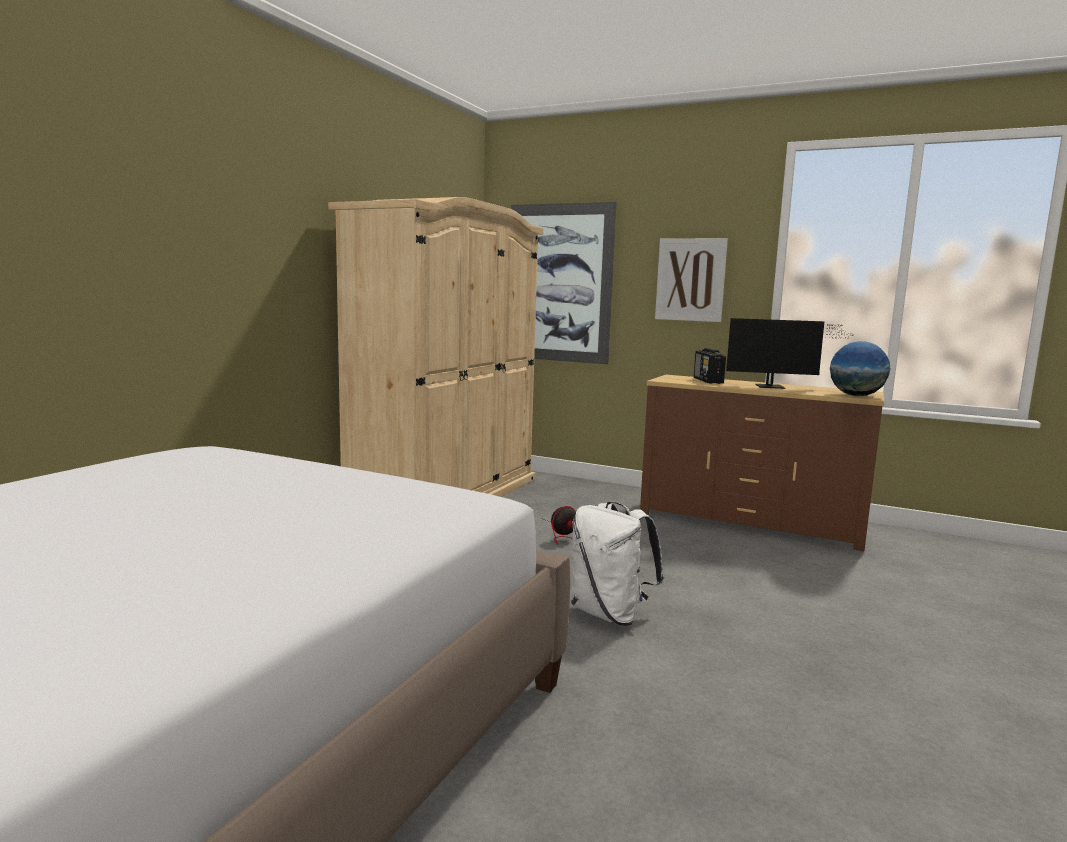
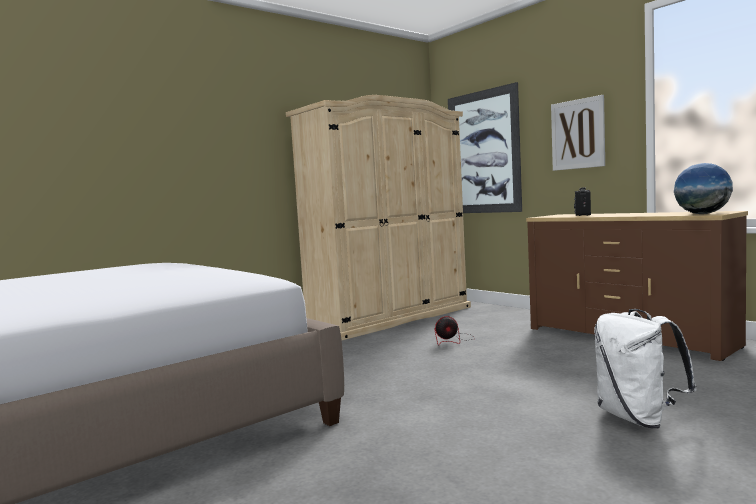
camera: 25 degrees right, 5 degrees down
white backpack [571,502,664,626] -> white backpack moved to [594,309,697,429]
monitor [726,318,855,389] -> none

